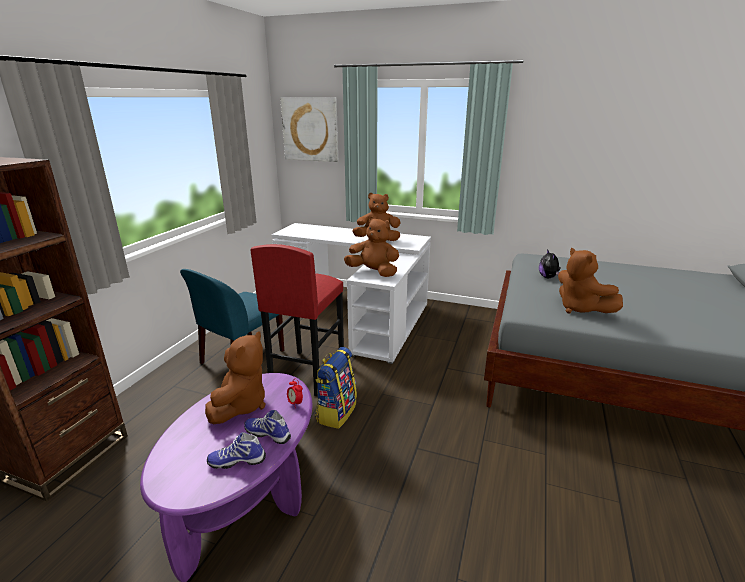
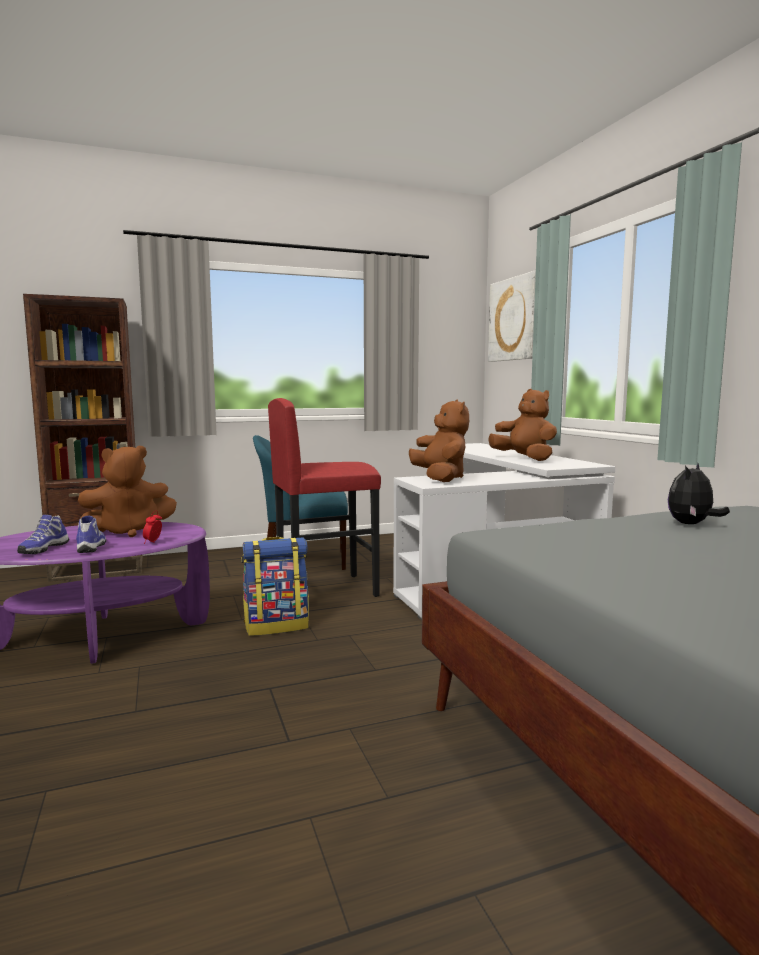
camera: 50 degrees right, 15 degrees down
shoe [207,432,266,469] -> shoe turned 120 degrees counterclockwise [17,515,69,554]
brown plush toy [558,248,623,314] -> none

